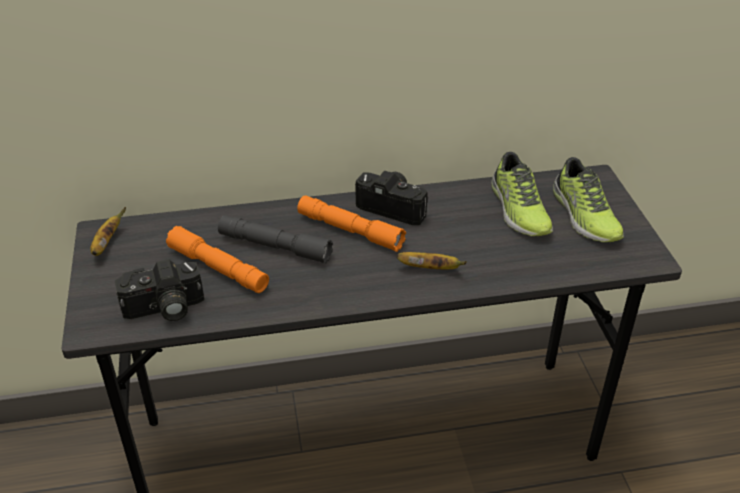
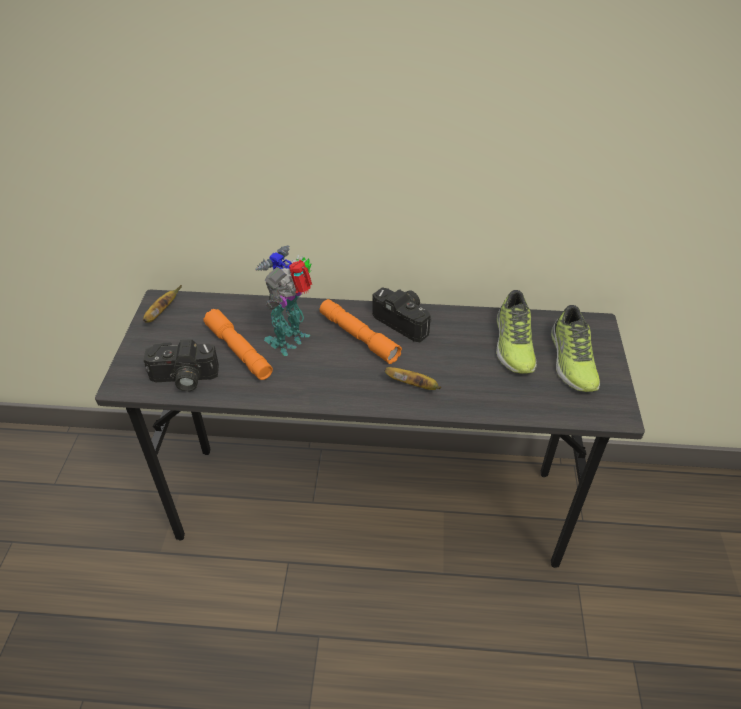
camera: 15 degrees right, 5 degrees up
grey flashlight [218,215,333,264] -> toy robot [255,245,312,356]

